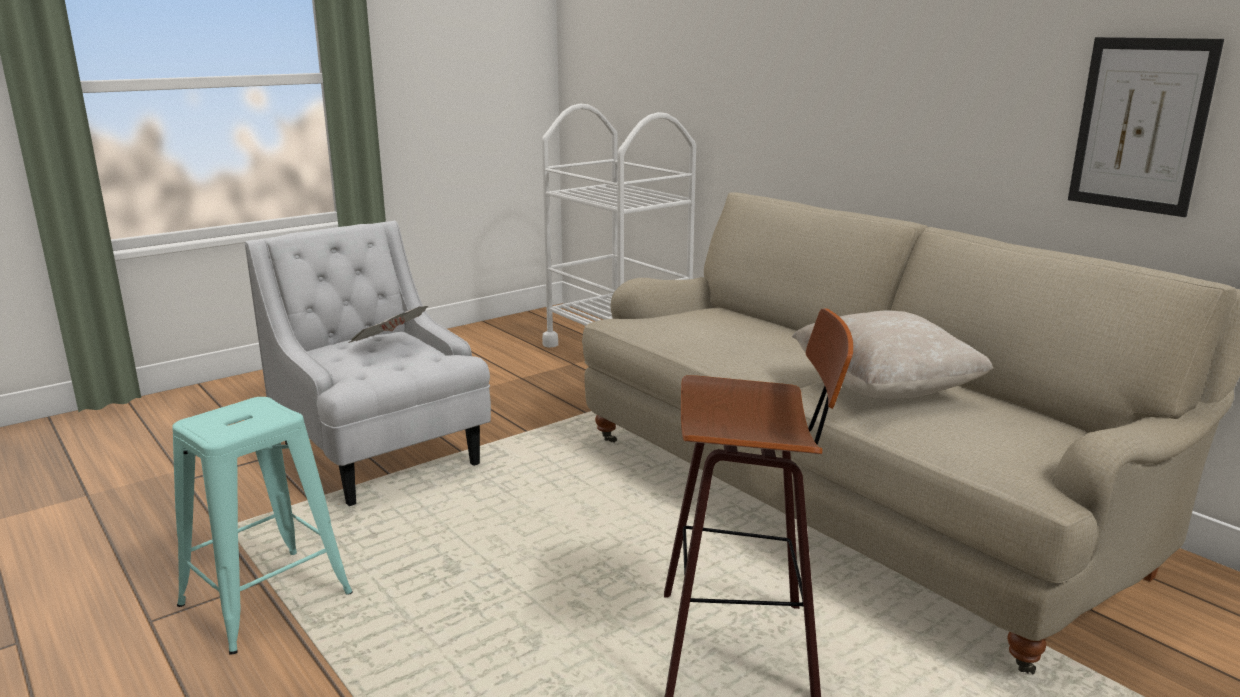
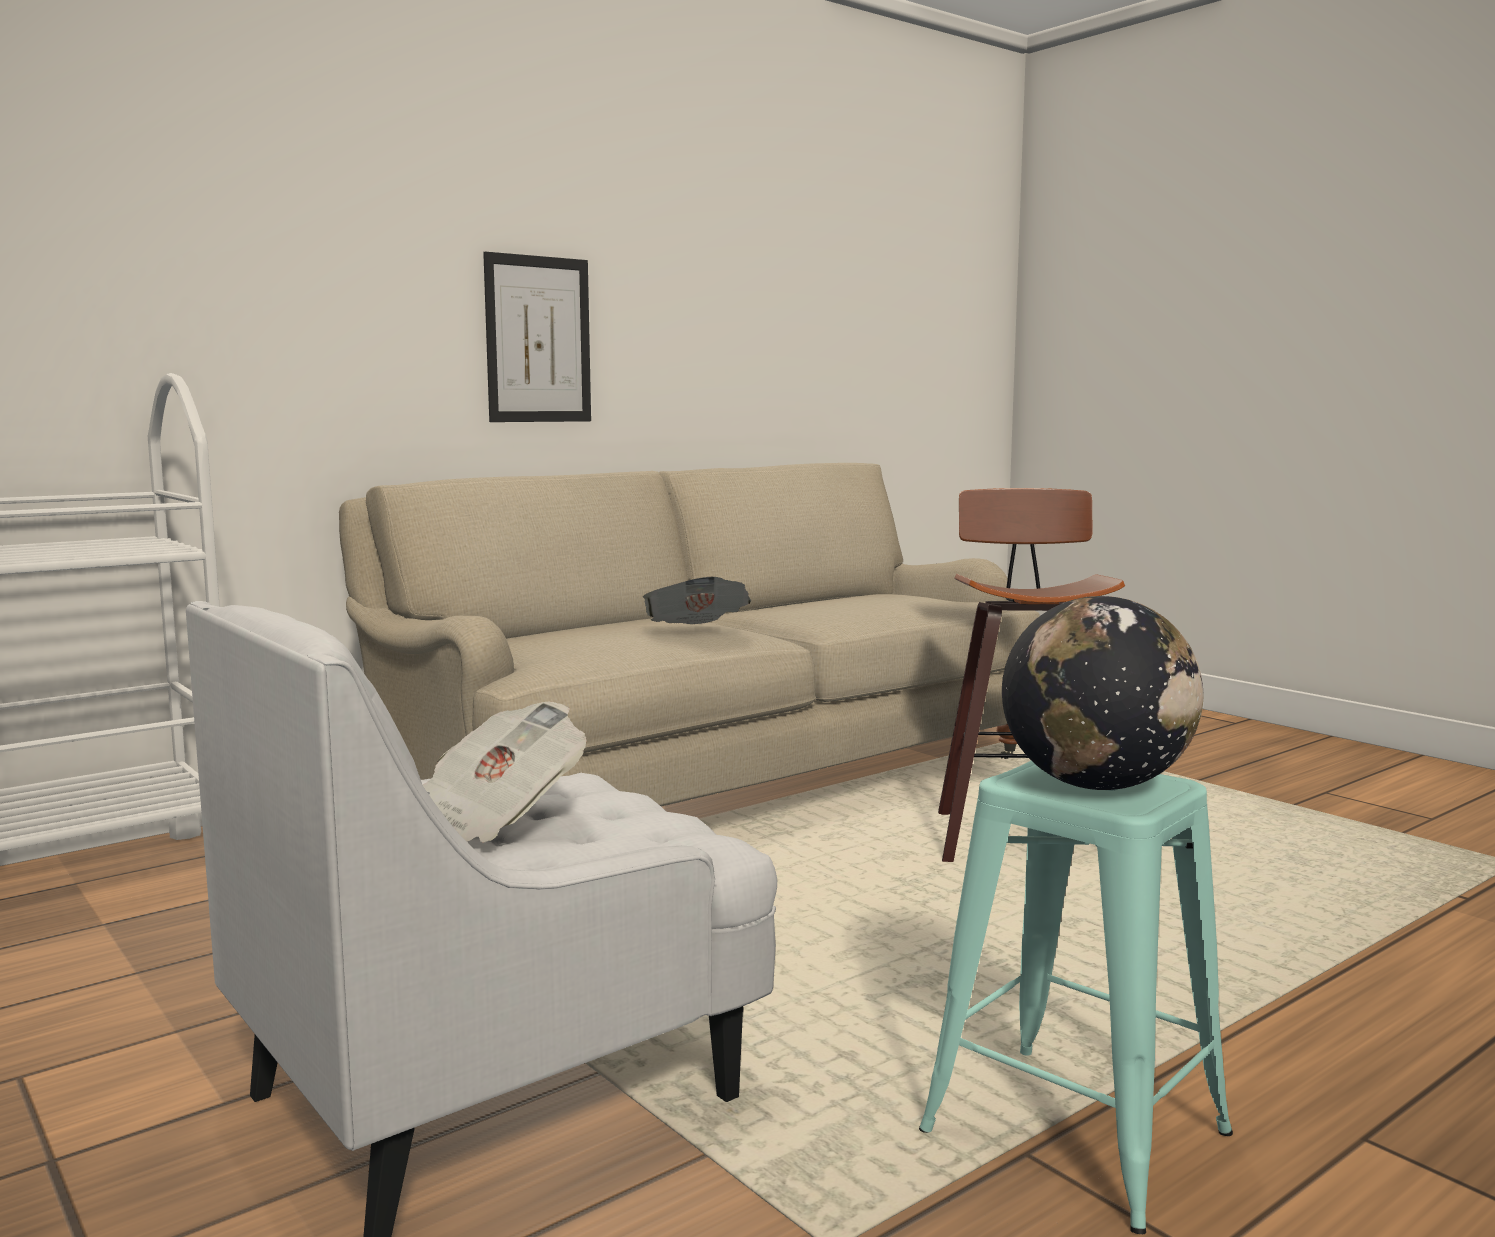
camera: 90 degrees left, 10 degrees down
beige pillow [792,310,993,399] -> none
picture [1068,37,1224,217] -> picture moved to [483,252,591,422]
none -> newspaper [643,577,751,624]
none -> globe [1002,596,1204,790]

